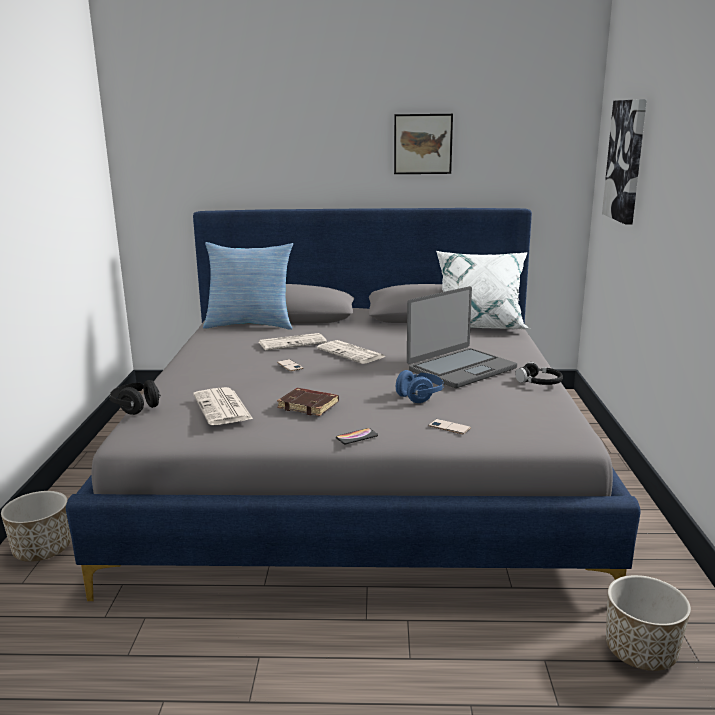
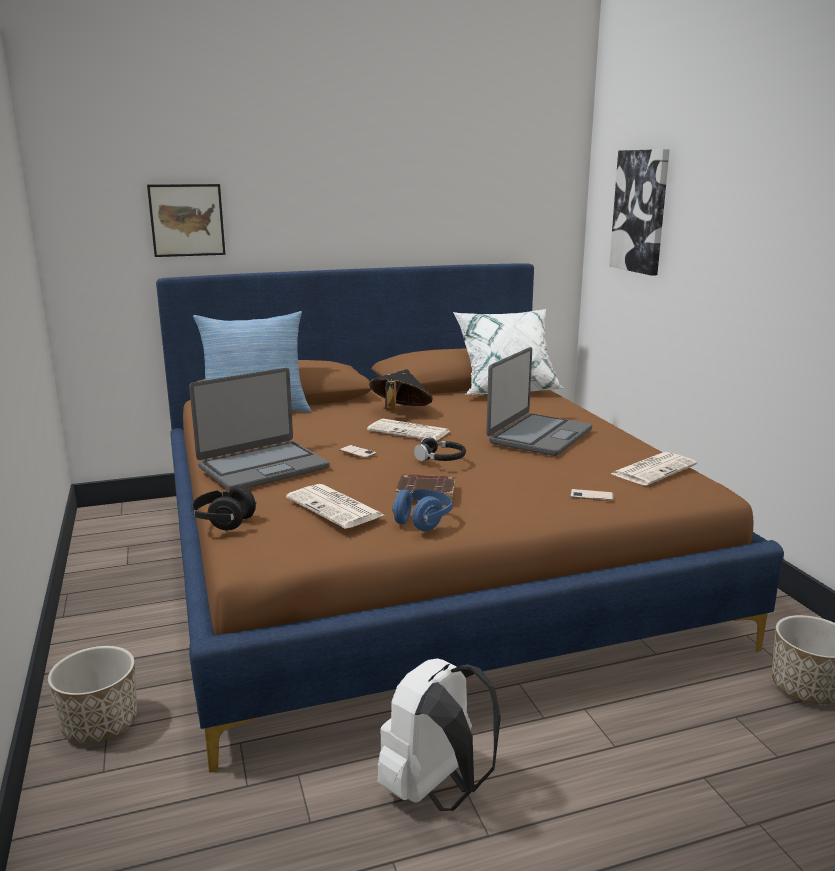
camera: 20 degrees left, 0 degrees up
grey bed [66,208,641,601] -> brown bed [156,263,784,773]
newspaper [259,333,327,350] -> newspaper moved to [611,452,697,486]
phone [336,428,378,444] -> none
picture [394,114,453,174] -> picture moved to [147,184,225,257]
blue headphones [396,370,444,403] -> blue headphones moved to [392,489,452,531]
black headphones [515,362,563,385] -> black headphones moved to [414,437,466,461]
none -> laptop [189,368,330,491]
none -> black hat [369,369,433,410]
none -> white backpack [377,658,501,811]

